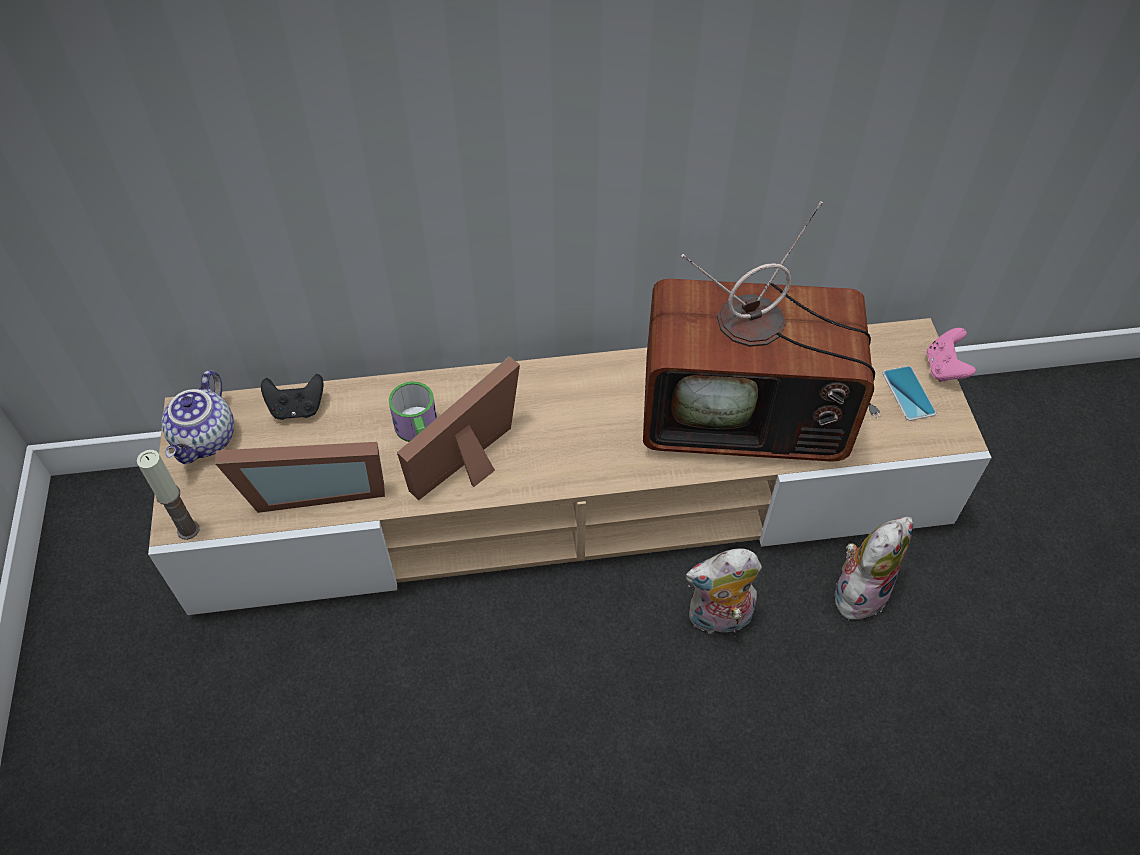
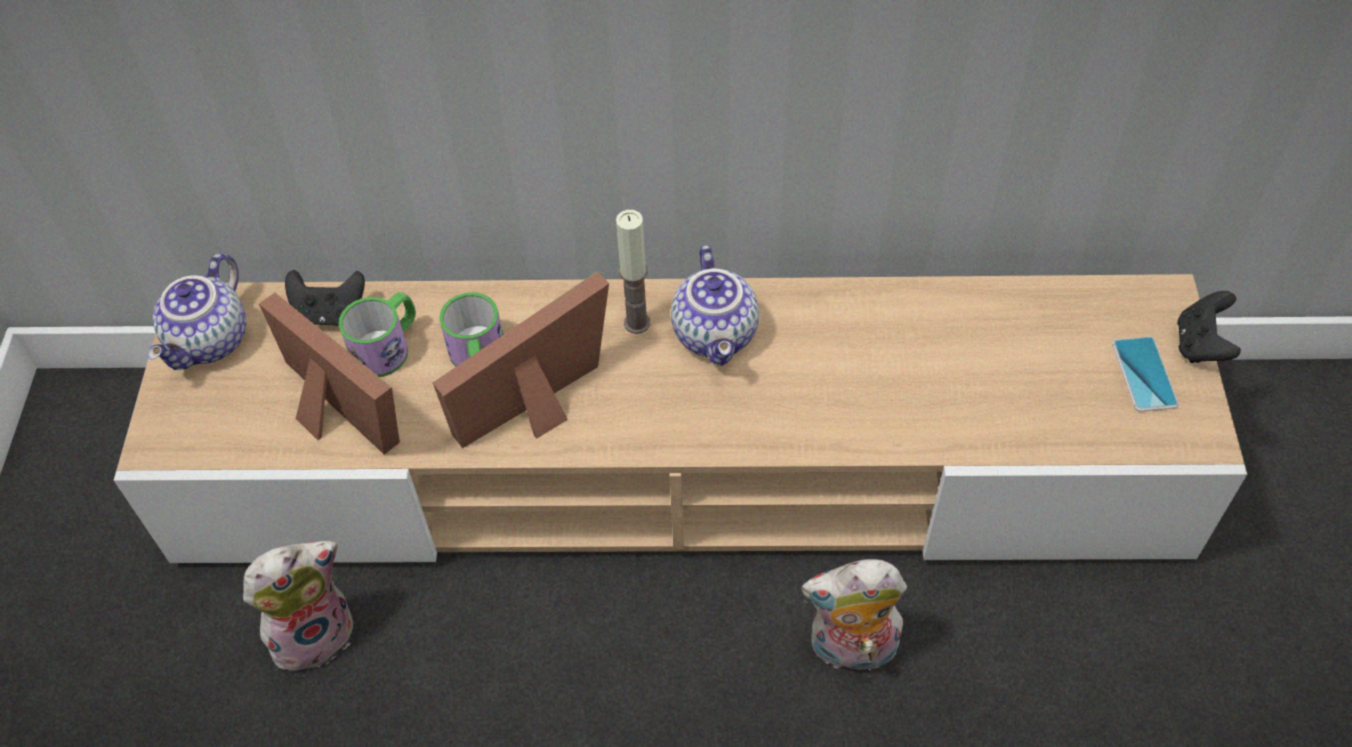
camera: 10 degrees right, 0 degrees up
candle [137,450,199,540] -> candle moved to [616,210,650,334]
picture frame [215,442,385,513] -> picture frame turned 135 degrees counterclockwise [259,293,400,455]
television [643,201,881,462] -> none
plush toy [835,517,913,620] -> plush toy moved to [243,541,353,671]
pink game controller [926,328,976,382] -> black game controller [1177,291,1241,363]
none -> mug [339,292,416,377]
none -> teapot [671,245,759,366]

